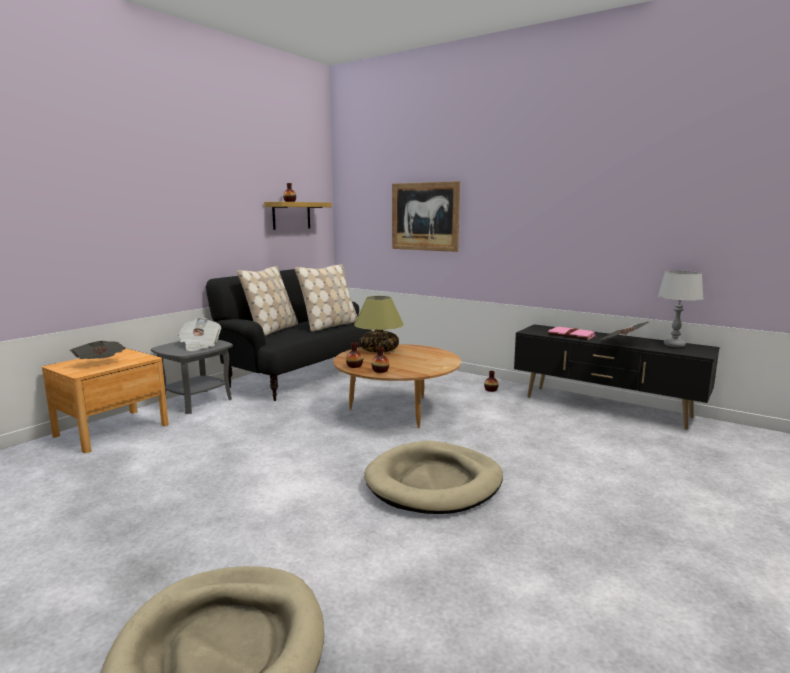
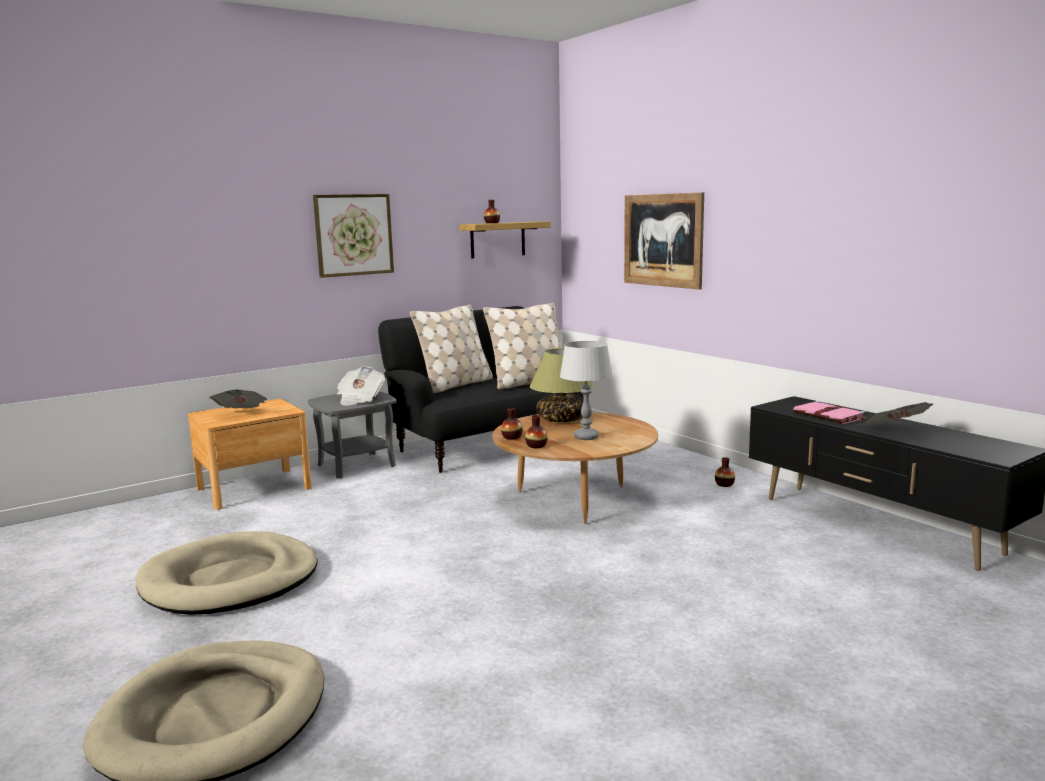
camera: 20 degrees right, 0 degrees up
beige dog bed [364,441,503,514] -> beige dog bed moved to [135,531,318,615]
grey table lamp [658,271,704,347] -> grey table lamp moved to [560,341,613,440]
none -> picture [313,194,394,278]

